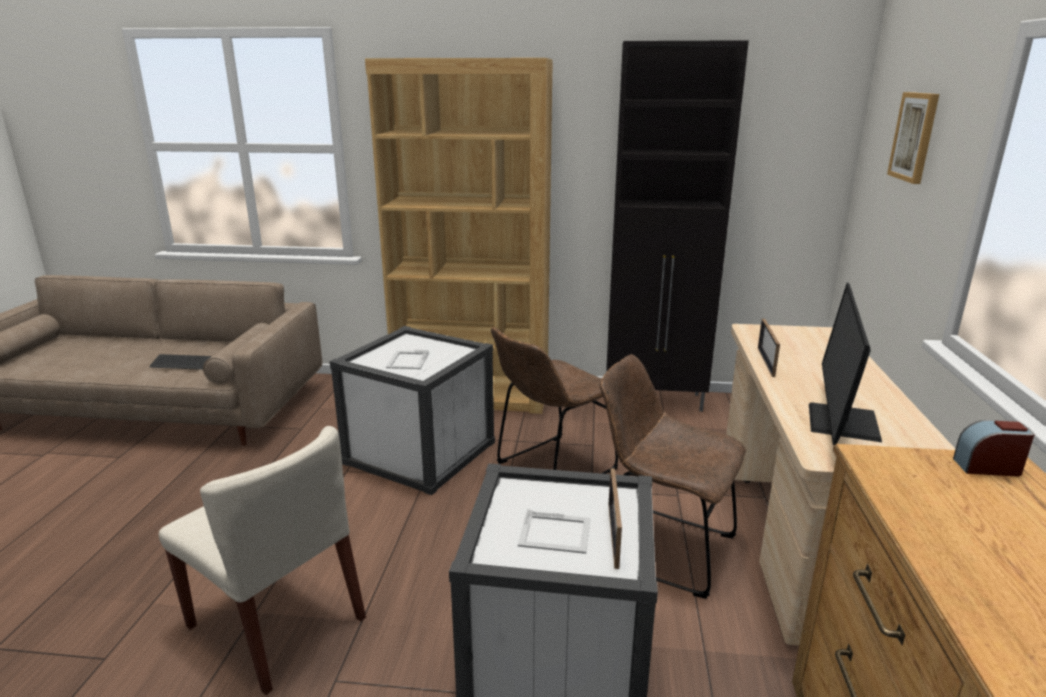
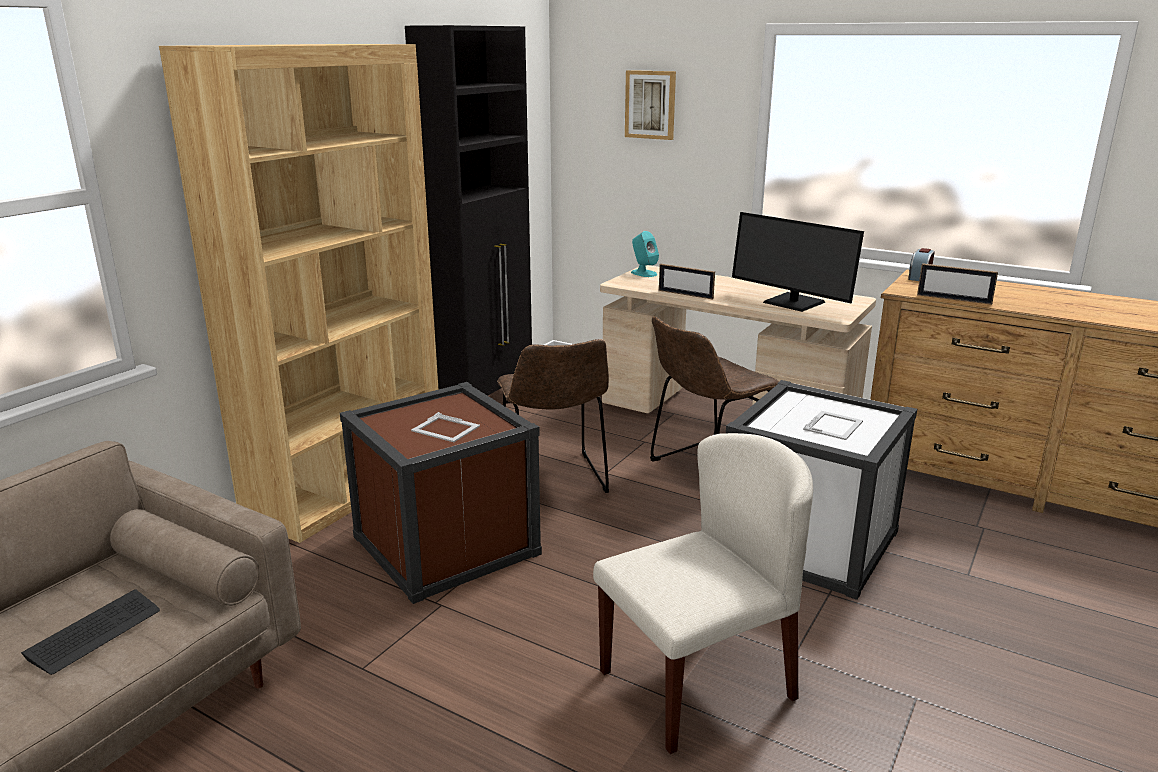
camera: 65 degrees left, 0 degrees up
white storage box [329,326,495,495] -> brown storage box [340,382,542,604]
picture frame [608,468,622,569] -> picture frame moved to [917,263,998,305]
none -> turquoise speaker [631,231,659,277]

